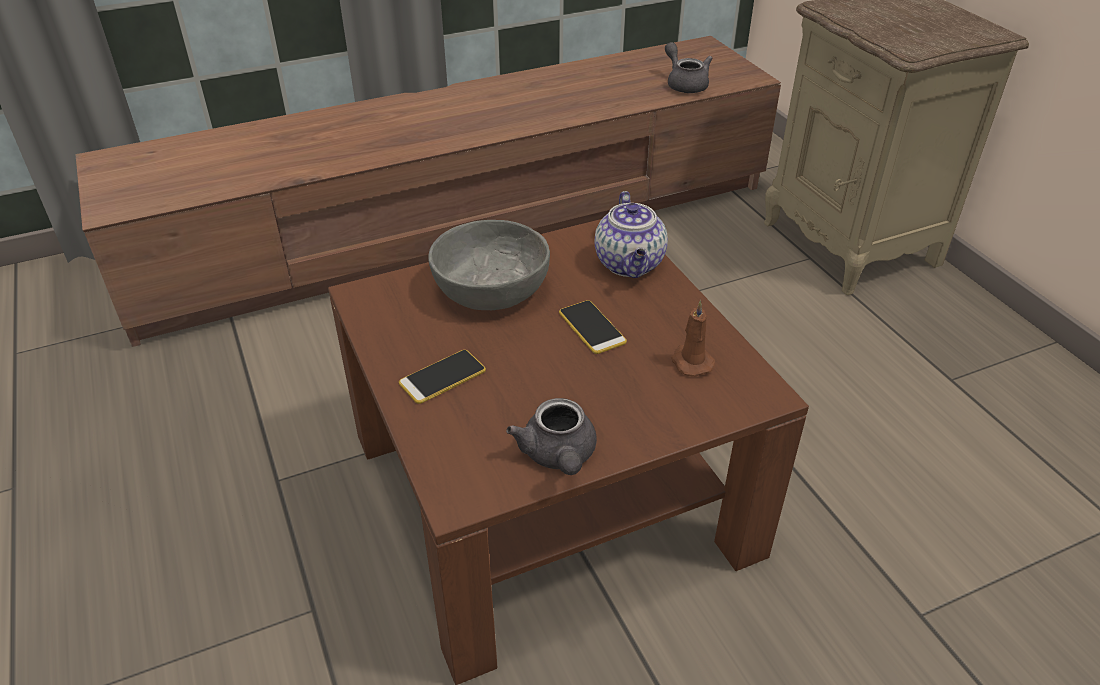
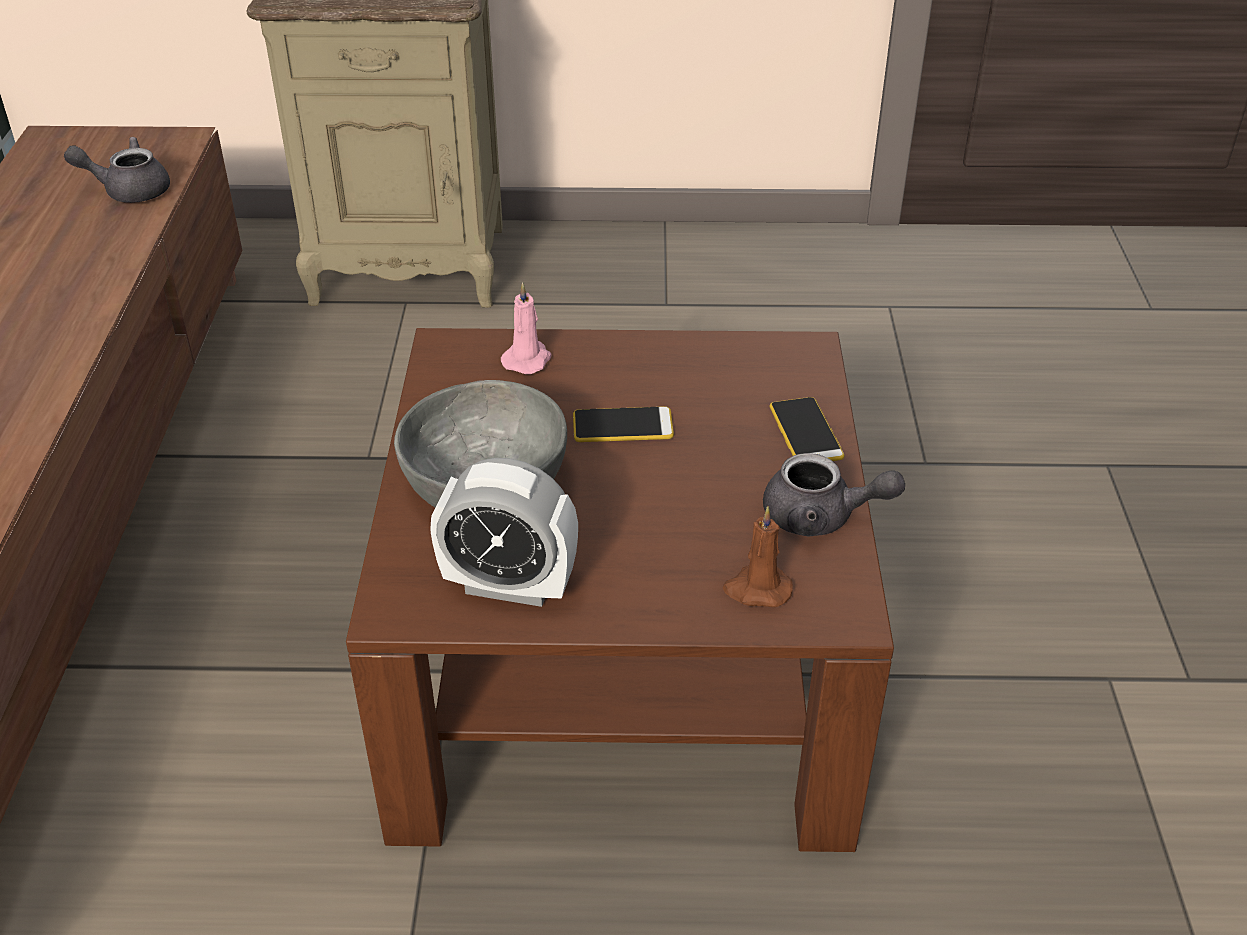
camera: 65 degrees left, 0 degrees up
phone [399,350,486,404] -> phone moved to [770,397,844,461]
teapot [594,191,668,278] -> pink candle [501,282,552,374]
brown candle [671,300,715,377] -> brown candle moved to [722,506,793,607]
none -> alarm clock [430,458,578,607]

